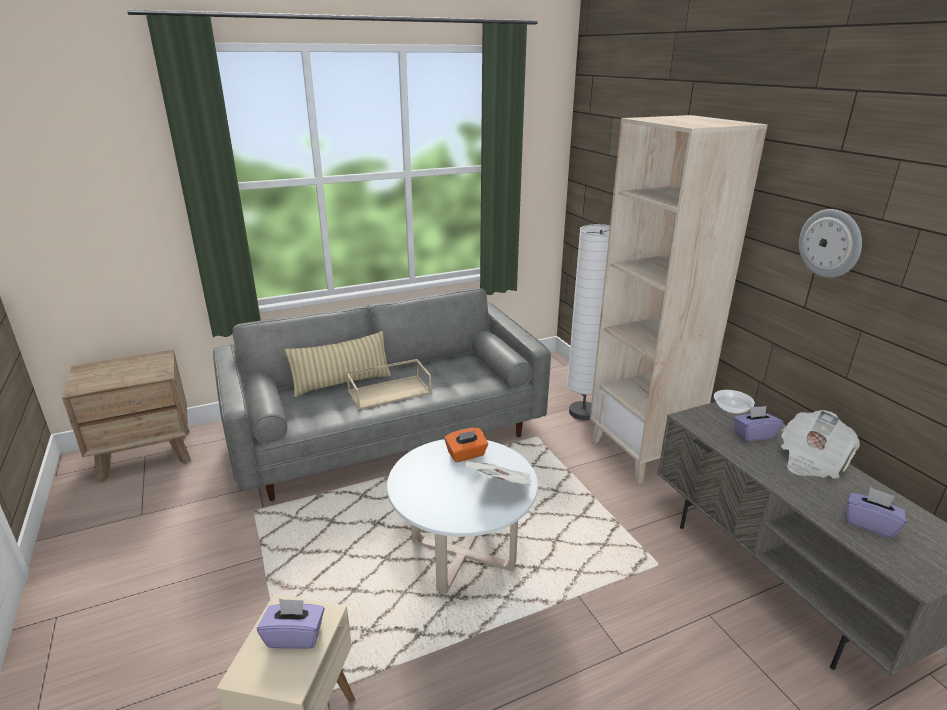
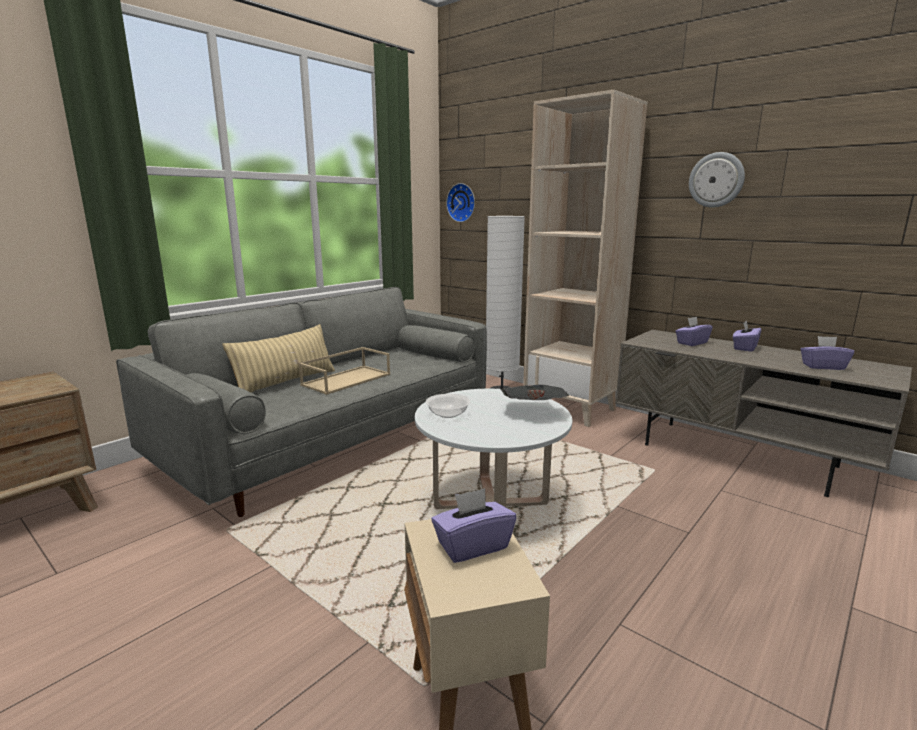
camera: 25 degrees left, 10 degrees down
orange tissue box [444,428,488,463] -> none
bowl [714,390,755,414] -> bowl moved to [426,394,470,418]
newspaper [781,410,860,479] -> purple tissue box [733,320,761,352]
none -> wall clock [446,183,475,222]

